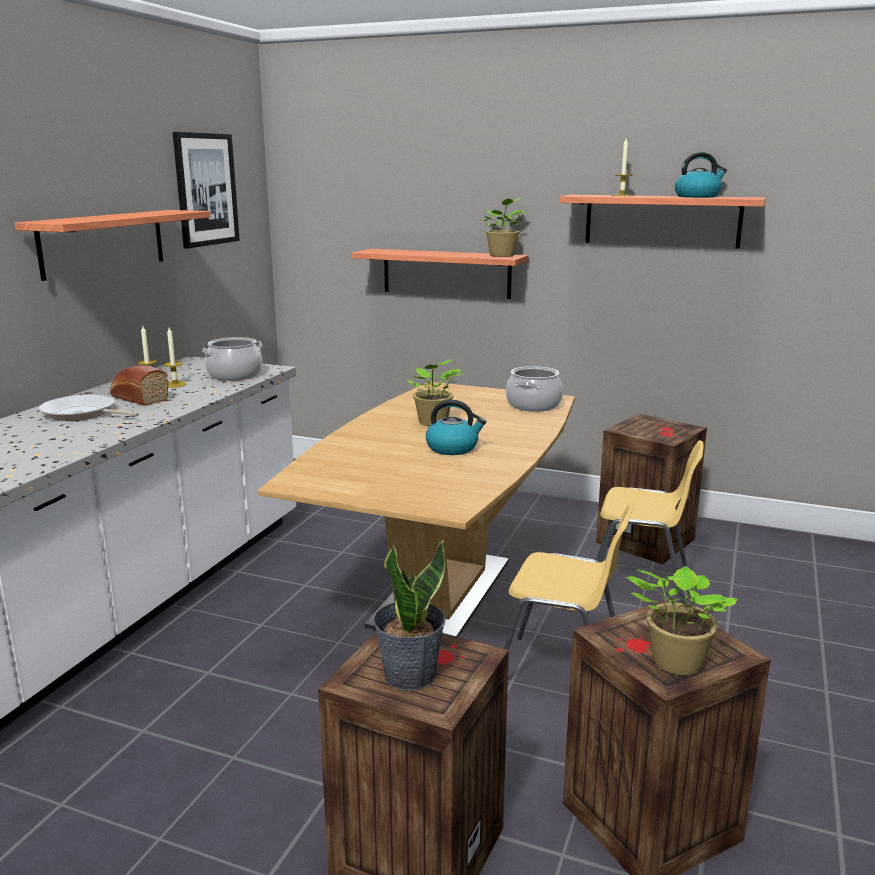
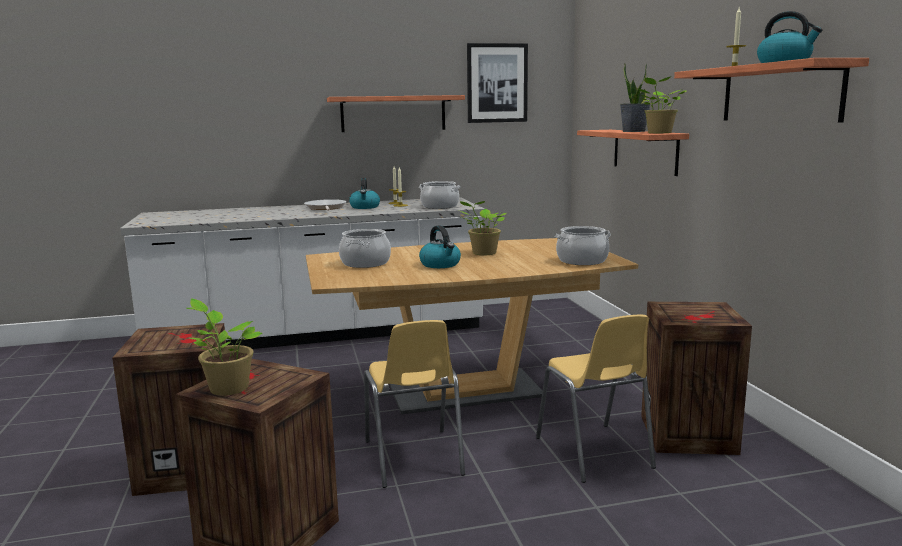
camera: 55 degrees right, 5 degrees down
bread [110,366,169,406] -> kettle [349,178,380,209]
potted plant [373,540,446,691] -> potted plant moved to [620,63,651,132]
none -> cooking pot [339,229,391,268]

